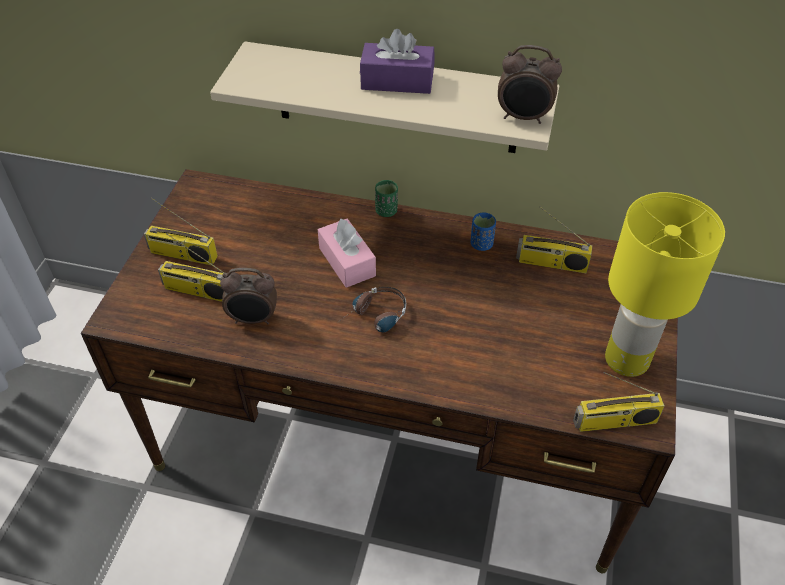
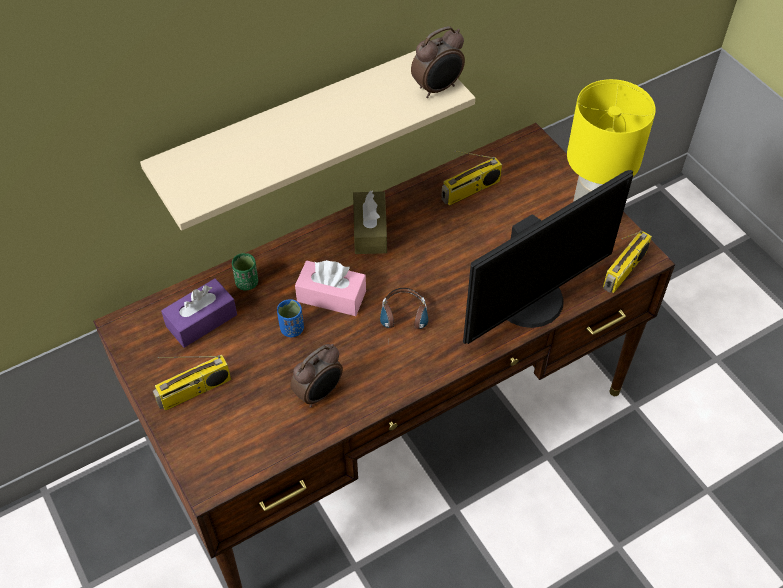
camera: 45 degrees left, 5 degrees up
radio [158,233,226,302] -> none
purple tissue box [360,29,435,94] -> purple tissue box moved to [161,278,237,348]
green cup [375,180,398,217] -> green cup moved to [232,253,258,291]
blue cup [471,213,496,251] -> blue cup moved to [277,299,304,337]
none -> brown tissue box [353,190,387,254]
none -> monitor [463,170,633,344]

